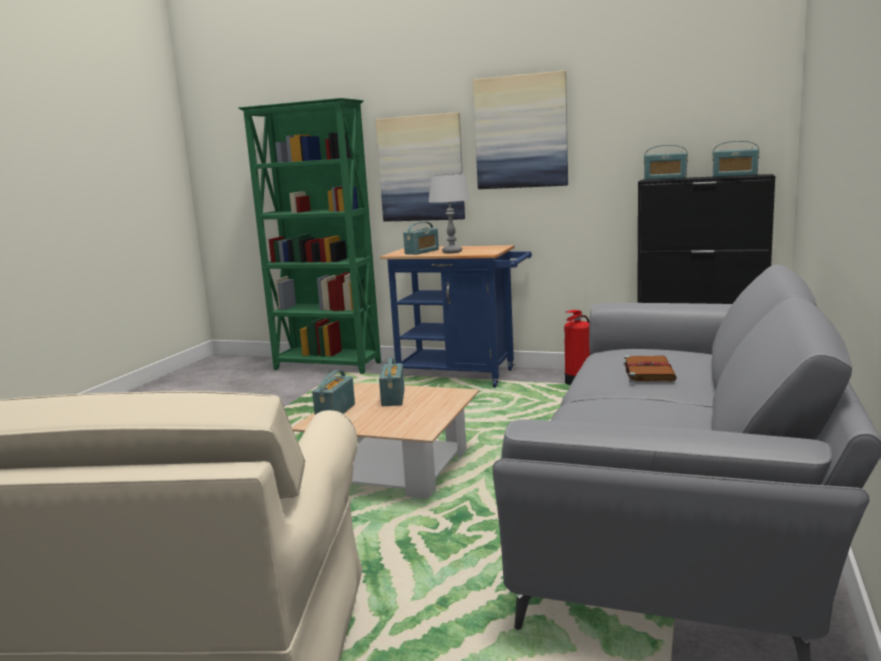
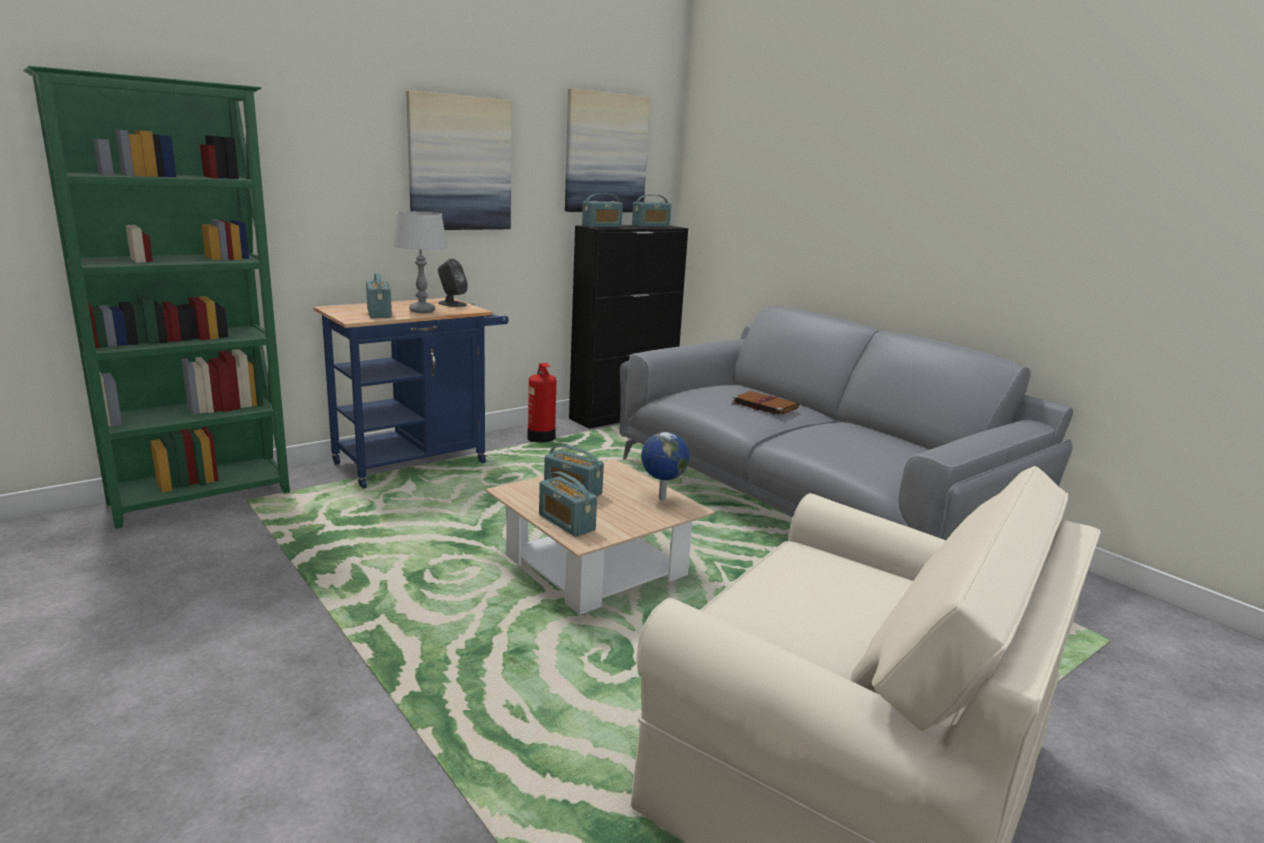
camera: 60 degrees left, 5 degrees up
picture [376,112,465,222] -> picture moved to [565,88,650,212]
none -> grey speaker [438,259,468,307]
none -> globe [641,432,689,501]

